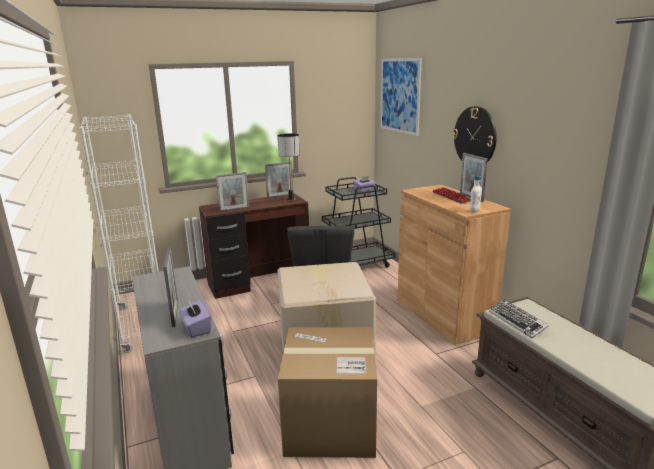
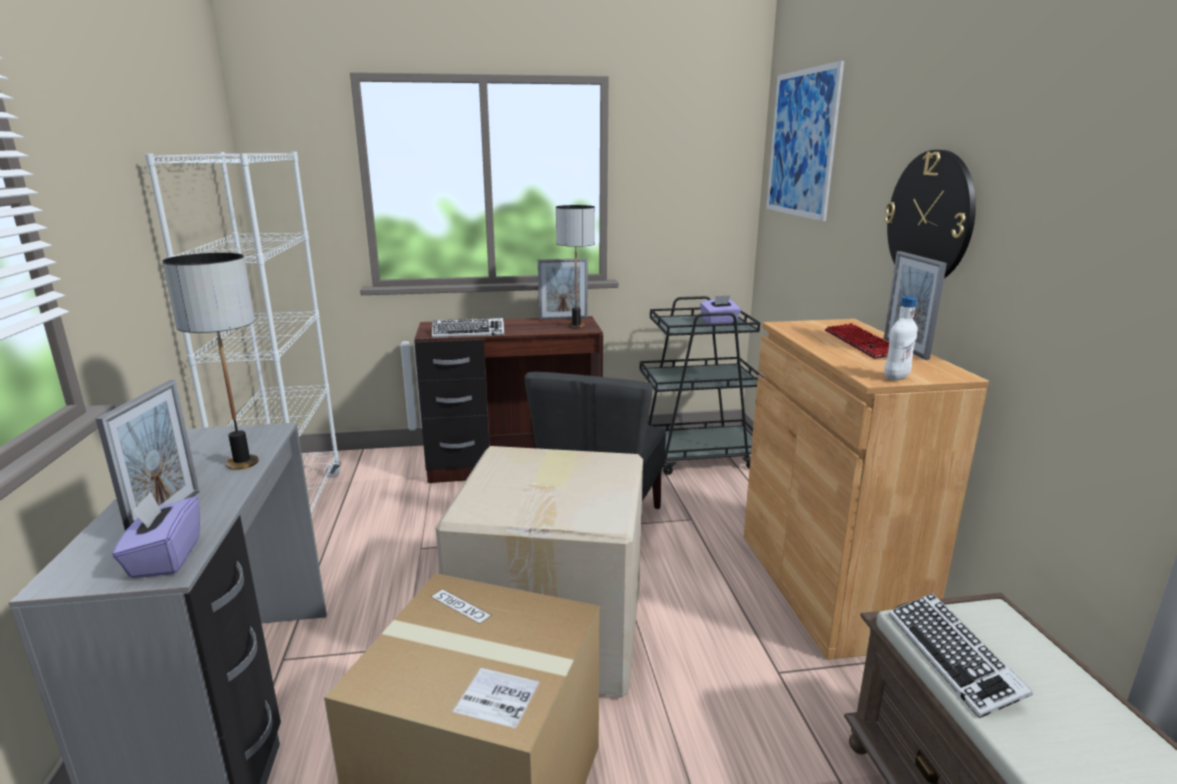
camera: 15 degrees right, 0 degrees up
picture frame [216,172,249,212] -> keyboard [432,318,504,338]
none -> table lamp [162,253,259,470]

